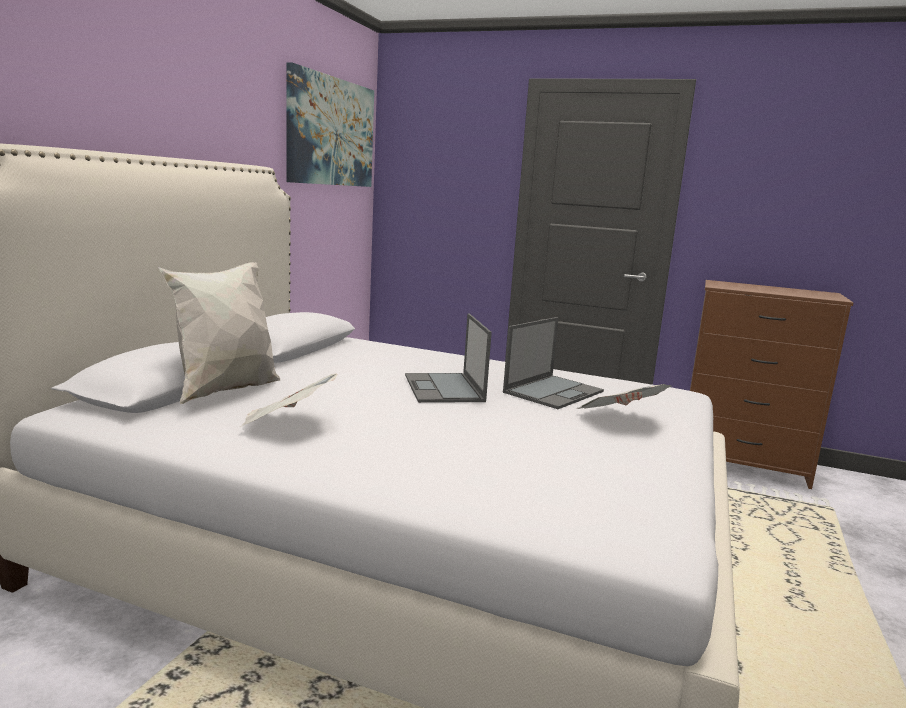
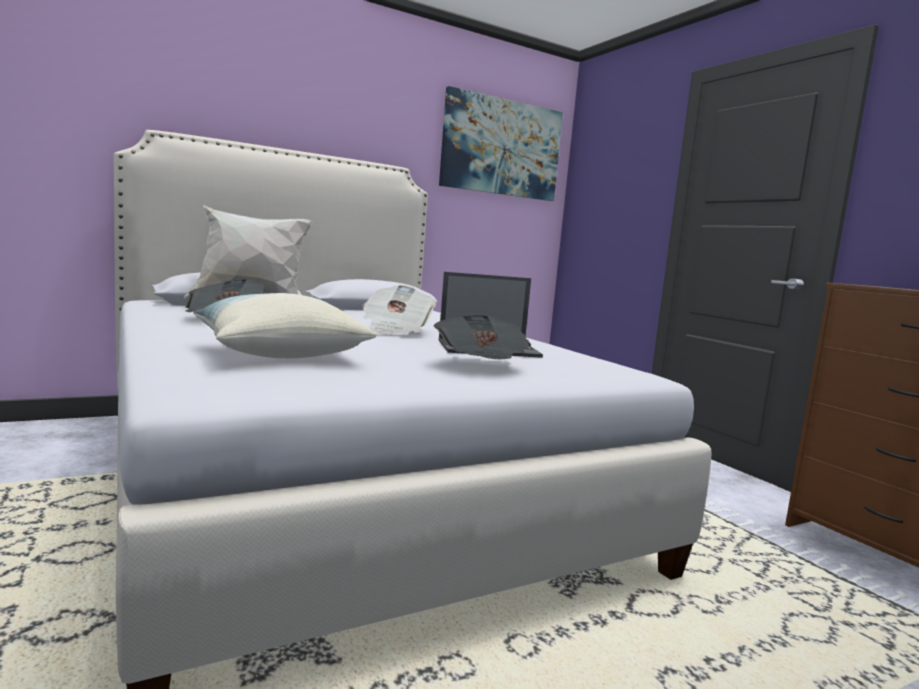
camera: 40 degrees right, 5 degrees down
laptop [405,313,492,403] -> newspaper [362,285,436,335]
none -> pillow [193,293,376,358]

